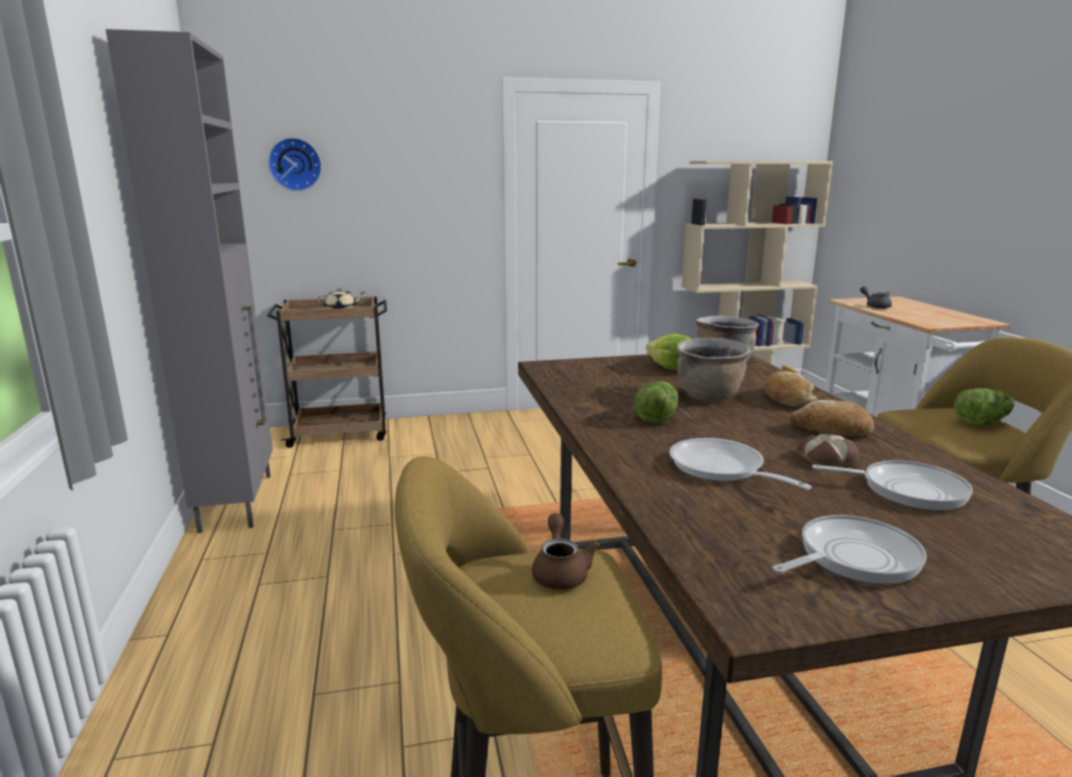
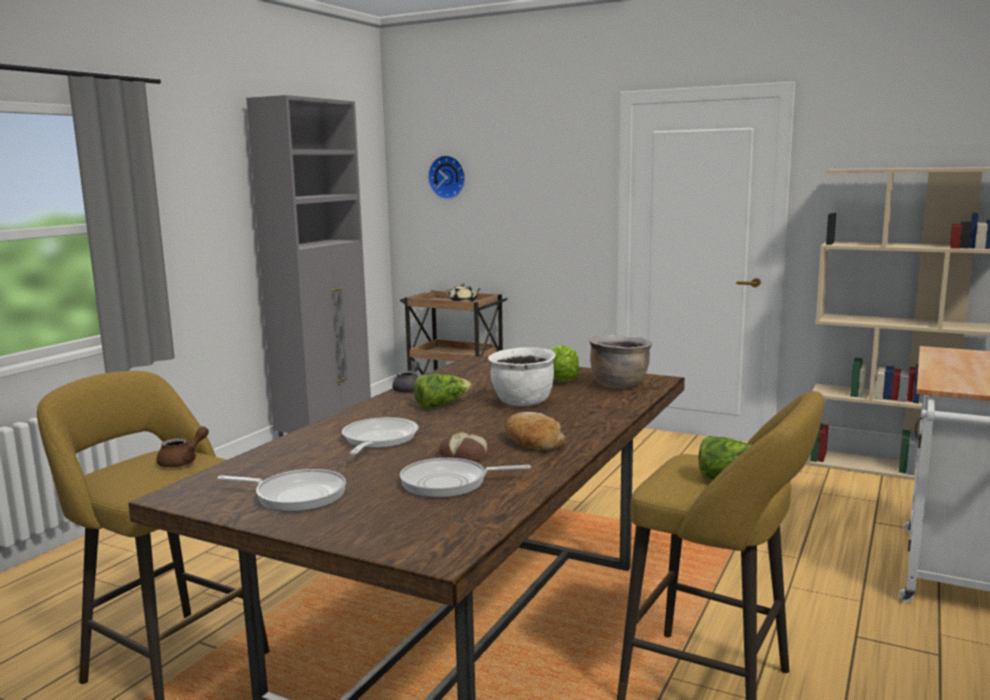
camera: 40 degrees right, 5 degrees down
brown cooking pot [677,338,751,401] -> white cooking pot [488,347,556,406]
bread [764,371,817,408] -> none
frying pan [812,460,973,511] -> frying pan turned 120 degrees clockwise [400,458,531,498]
grey teapot [860,286,892,309] -> grey teapot moved to [392,361,429,393]

